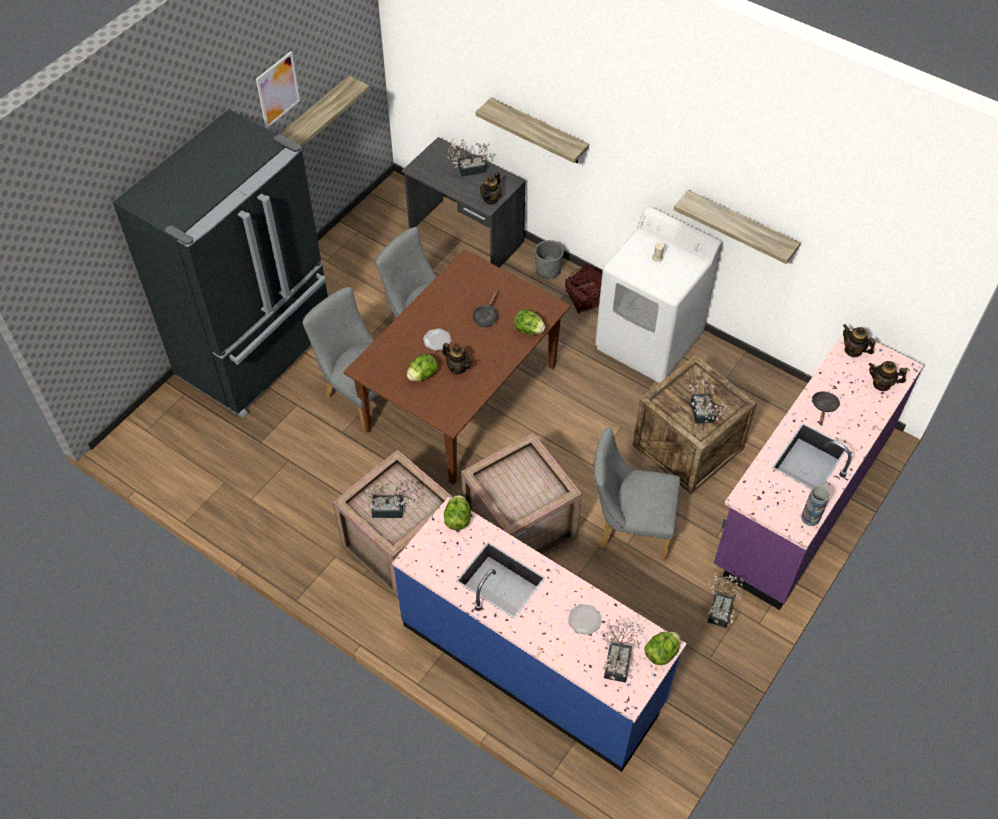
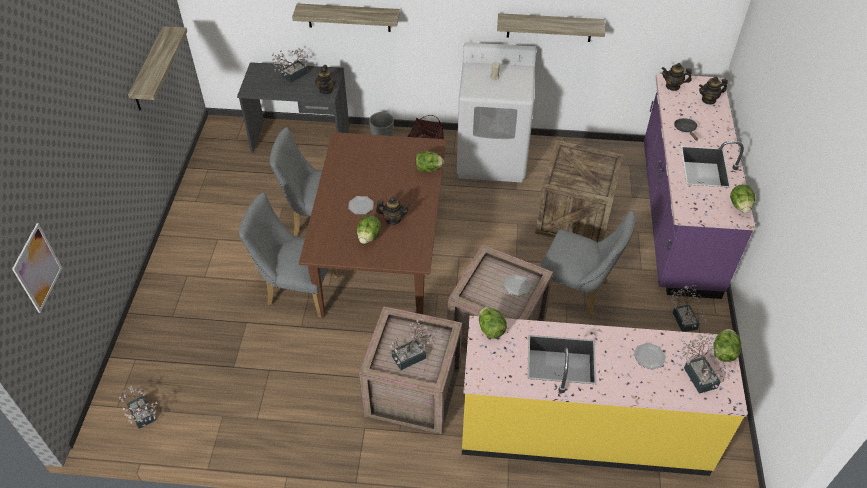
camera: 30 degrees left, 5 degrees down
black fridge [113,109,328,418] -> none
picture [256,51,300,128] -> picture moved to [12,223,62,313]
blue counter [392,497,687,772] -> yellow counter [462,316,748,476]
black frying pan [473,290,498,327] -> none
grey chair [594,427,680,561] -> grey chair turned 135 degrees counterclockwise [540,211,636,318]
potted plant [689,379,727,424] -> potted plant moved to [119,386,158,429]
vase [801,486,830,526] -> lettuce [730,184,755,213]
none -> plate [503,274,531,296]

